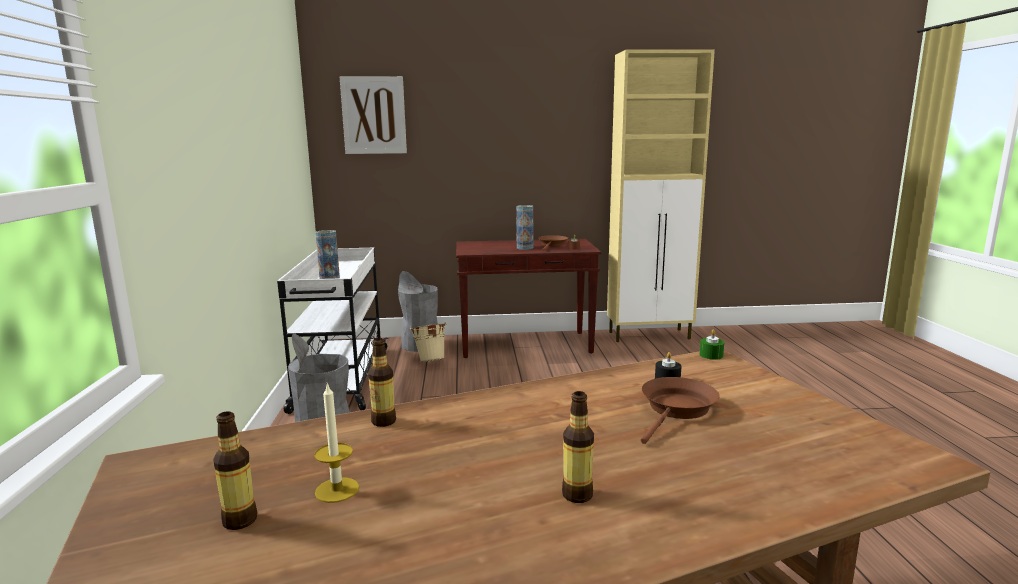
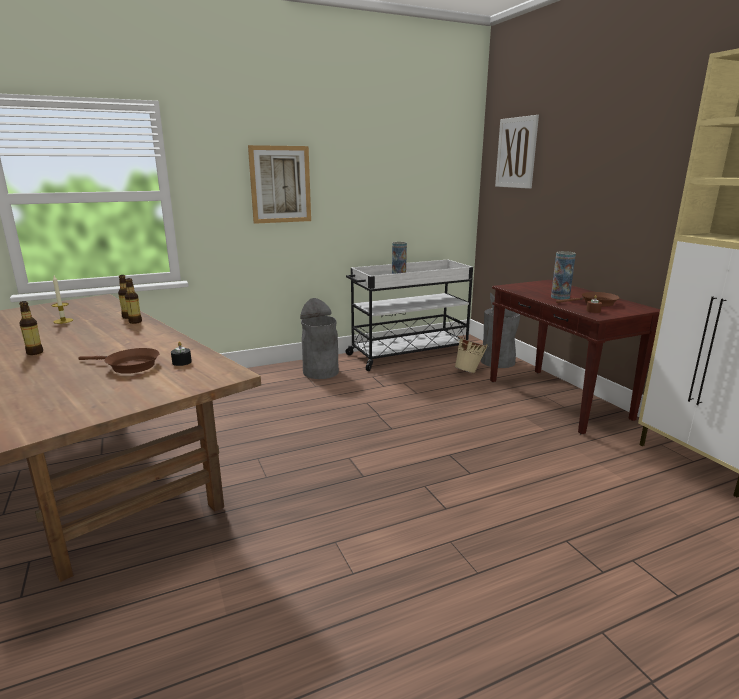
camera: 70 degrees right, 5 degrees up
bottle [213,411,257,530] -> bottle moved to [125,278,142,324]
green candle [700,330,724,360] -> none
none -> picture [248,145,311,224]

